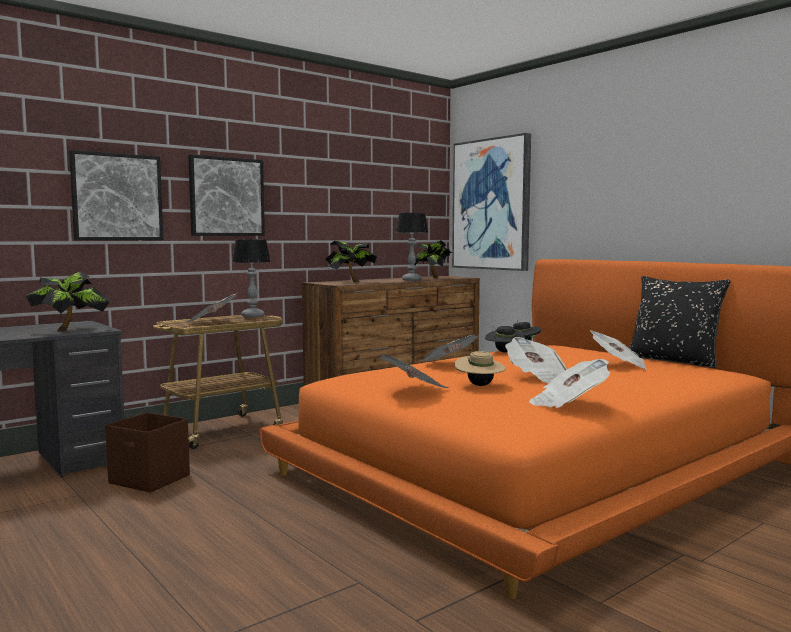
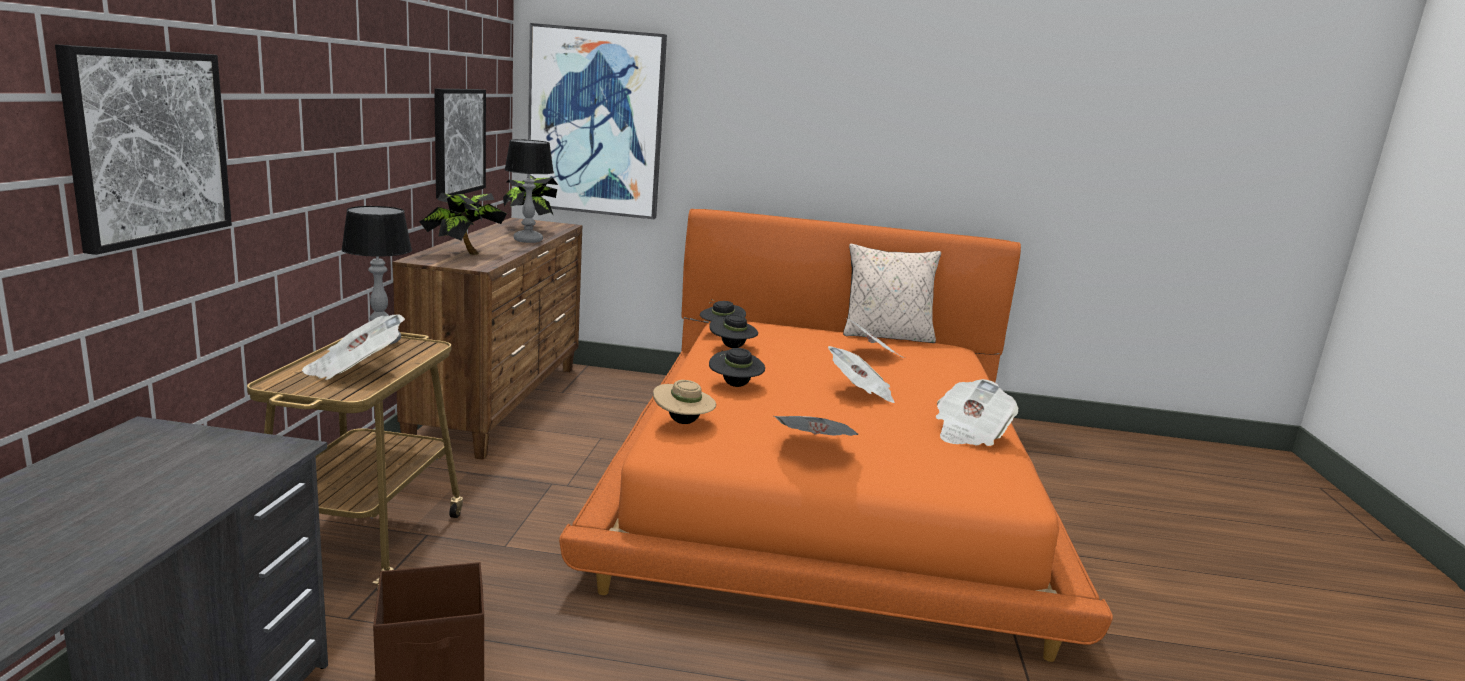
camera: 45 degrees left, 10 degrees up
potted plant [26,272,110,331] -> none
picture [188,154,265,236] -> picture moved to [434,89,486,199]
newspaper [420,334,478,361] -> black hat [709,348,765,387]
beige hat [454,351,506,386] -> beige hat moved to [653,380,716,424]
black pillow [629,276,730,368] -> beige pillow [843,243,941,343]

